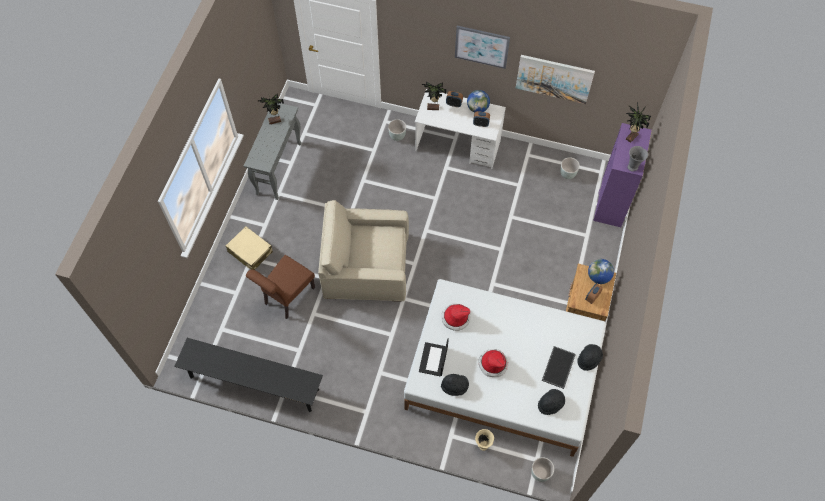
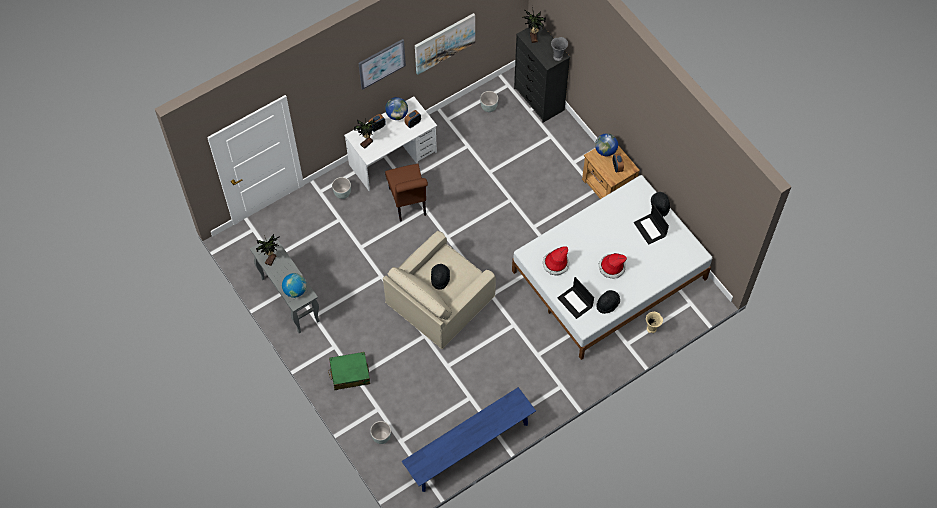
camera: 50 degrees left, 0 degrees up
black bench [174,338,323,412] -> blue bench [402,387,536,492]
beige suitcase [226,226,273,270] -> green suitcase [328,352,370,390]
brown chair [246,255,315,319] -> brown chair moved to [385,164,428,222]
grey planter [531,457,554,482] -> grey planter moved to [370,421,391,444]
black hat [538,389,565,415] -> black hat moved to [431,264,450,290]
tray [542,346,576,389] -> laptop [634,204,669,245]
purple dresser [593,123,652,227] -> black dresser [514,26,570,123]
none -> globe [282,273,307,298]

